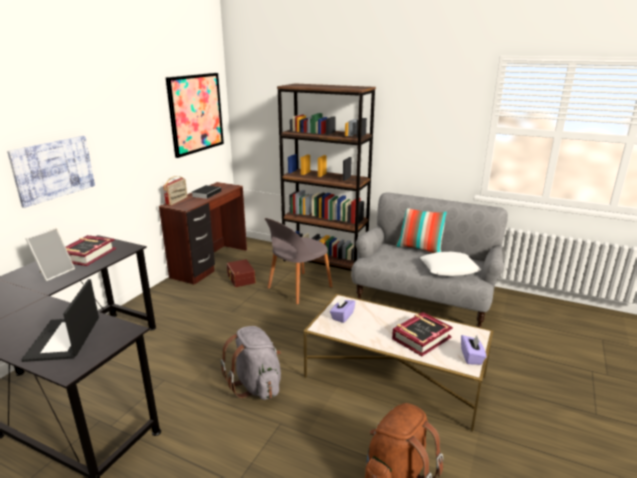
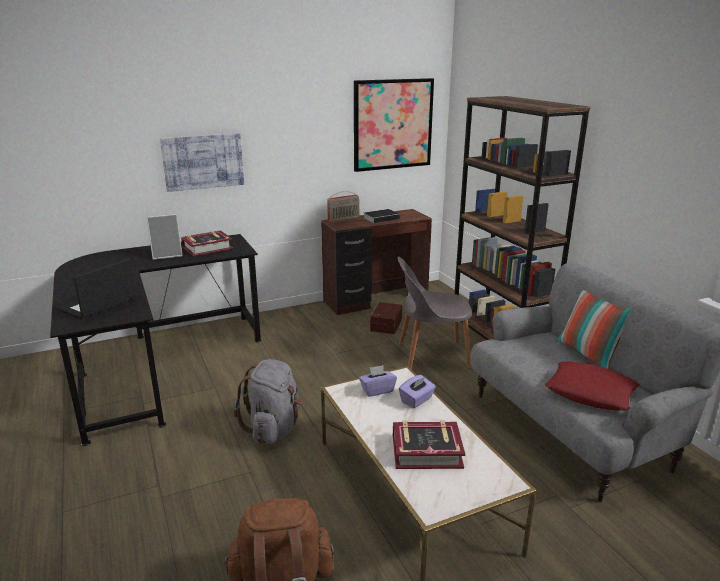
camera: 40 degrees right, 0 degrees up
white pillow [420,252,481,276] -> red pillow [545,362,640,411]
purple tissue box [461,335,486,365] -> purple tissue box moved to [399,375,436,408]

